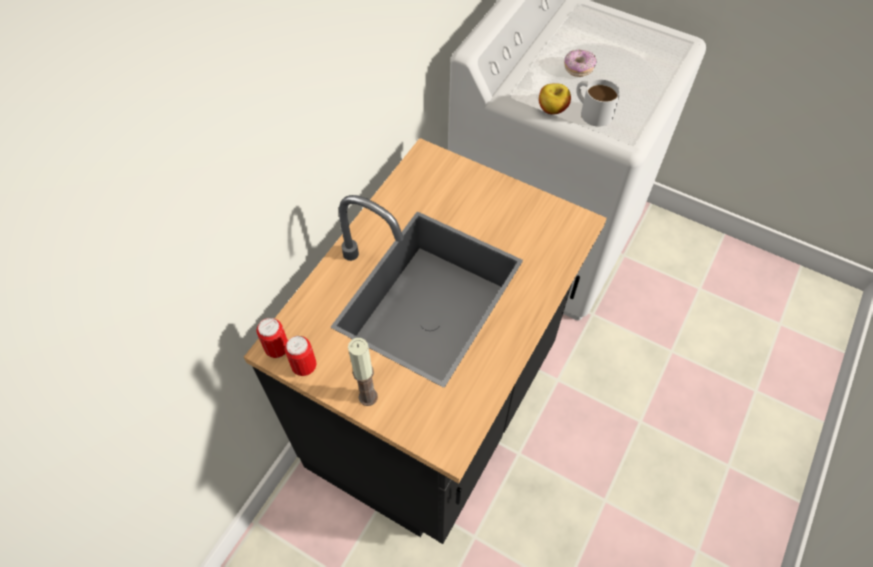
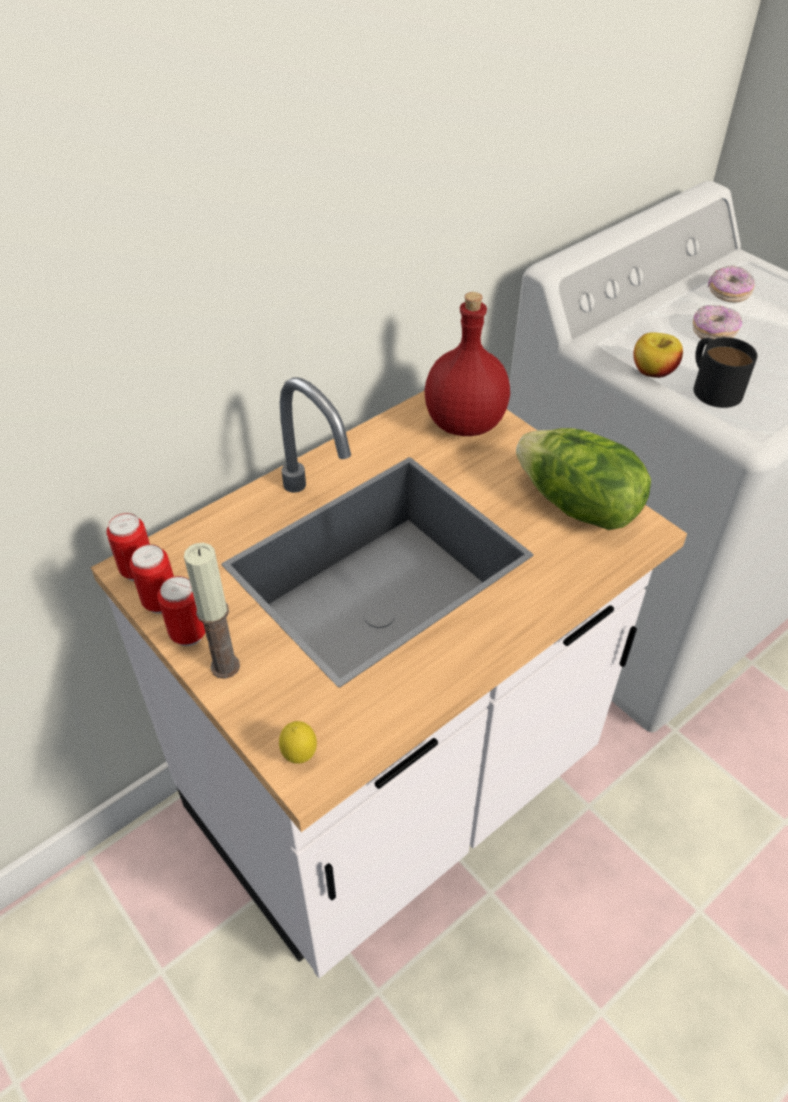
camera: 20 degrees right, 10 degrees down
black counter [244,138,607,544] -> white counter [91,377,687,978]
white mug [576,79,620,127] -> black mug [693,337,757,408]
none -> can [157,576,205,646]
none -> lemon [279,721,317,764]
none -> red bottle [425,292,510,436]
none -> lettuce [516,428,651,530]
none -> donut [707,265,755,303]

